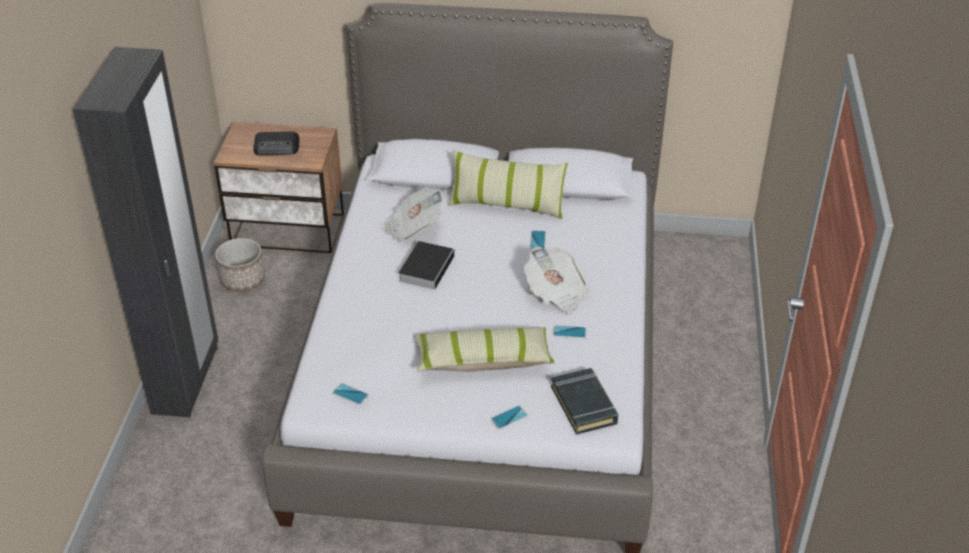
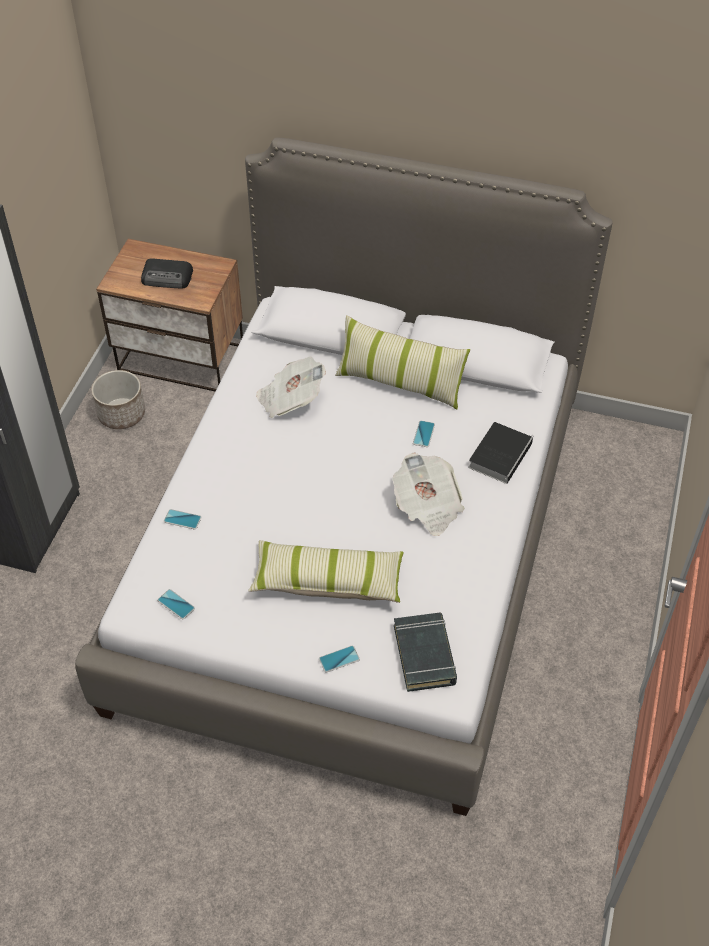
camera: 10 degrees right, 10 degrees up
book [399,241,454,289] -> book moved to [468,422,534,484]
phone [554,325,586,339] -> phone moved to [164,509,202,529]

